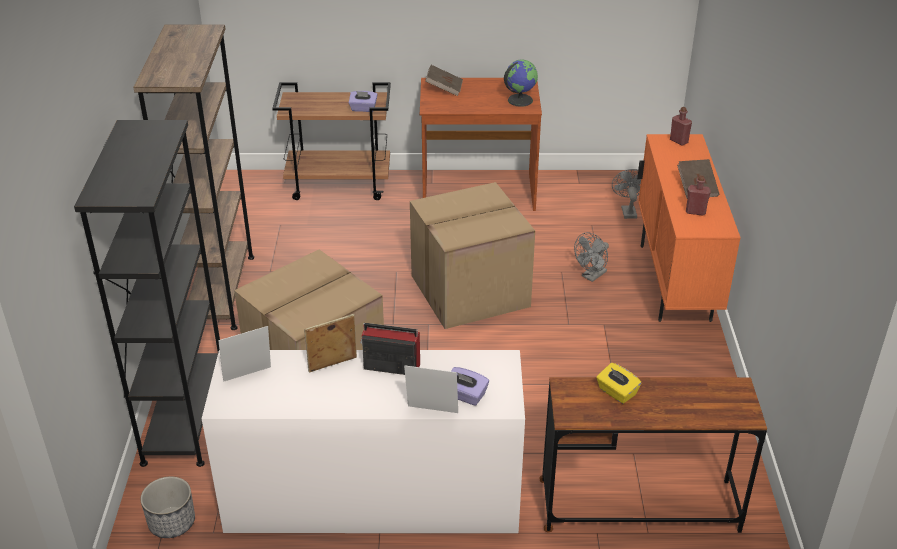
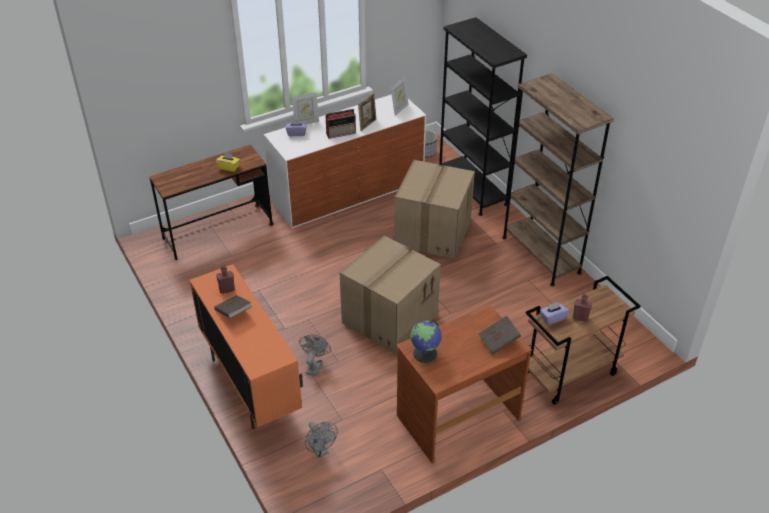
camera: 150 degrees right, 5 degrees up
red bottle [670,107,692,146] -> red bottle moved to [573,294,592,322]

